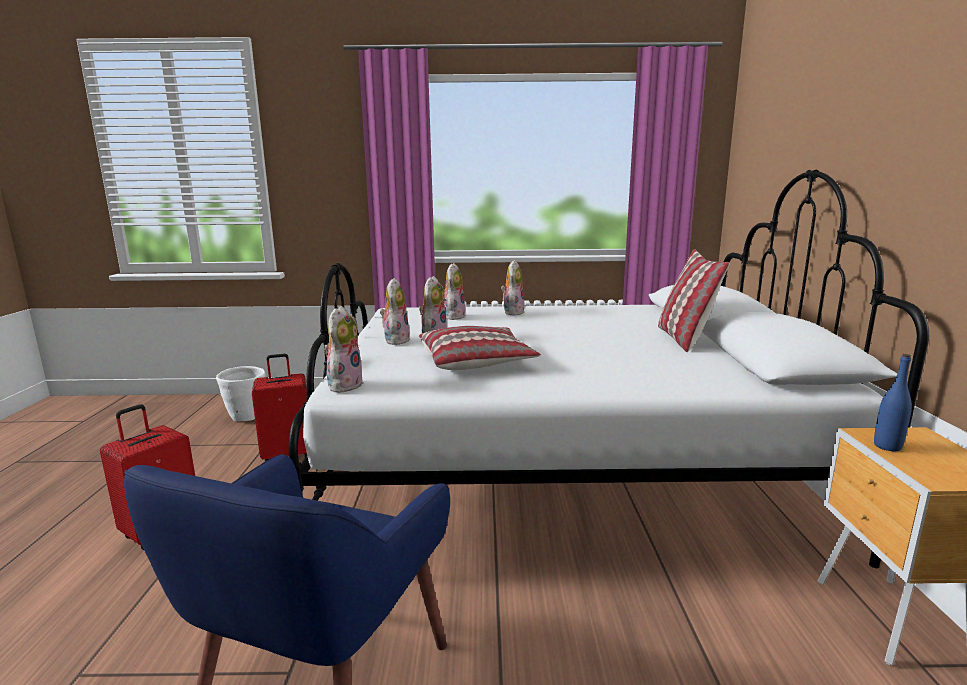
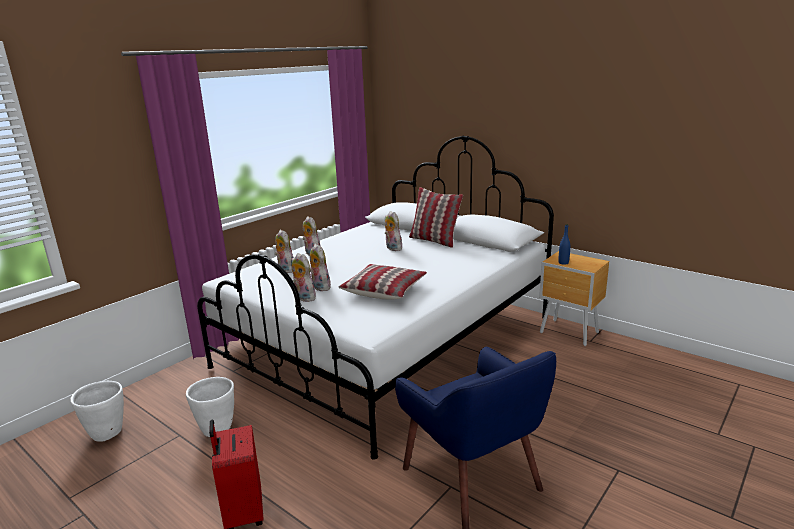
camera: 50 degrees left, 5 degrees up
red suitcase [252,354,307,461] -> white planter [186,377,234,437]
plush toy [324,306,364,393] -> plush toy moved to [385,211,402,251]

